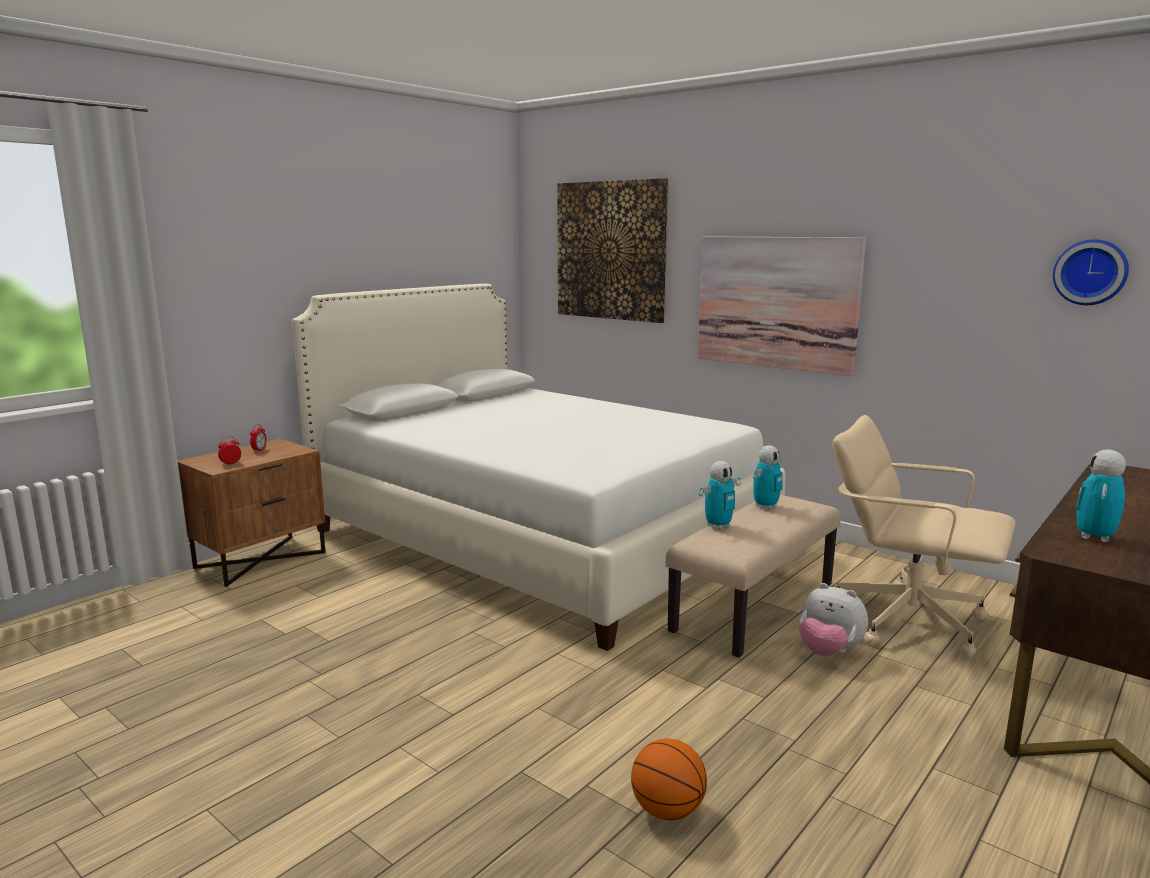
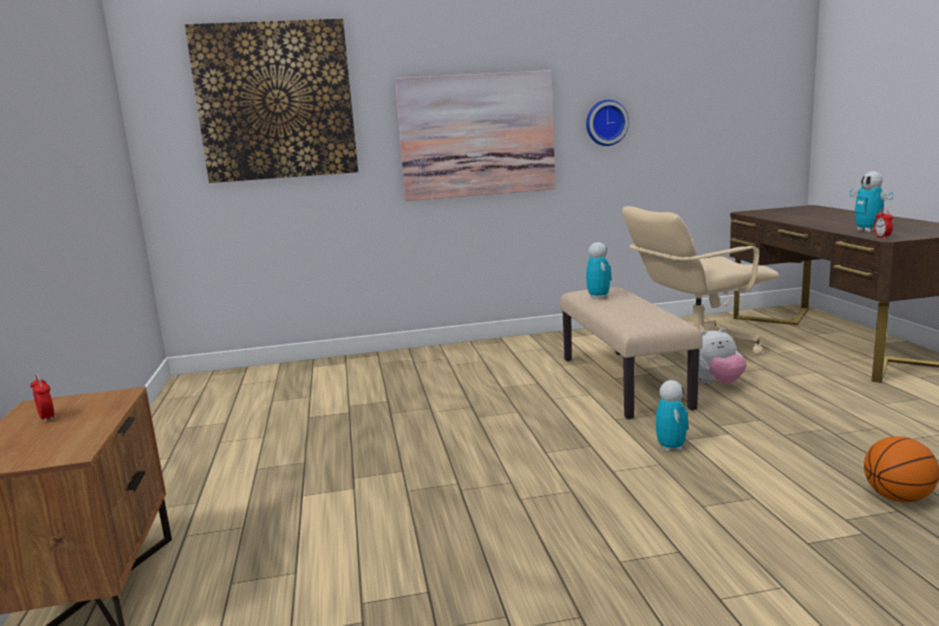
camera: 50 degrees left, 0 degrees up
alarm clock [218,436,241,466] -> alarm clock moved to [874,208,893,239]
white bed [292,284,785,651] -> none
toy robot [699,461,741,530] -> toy robot moved to [656,380,689,452]
wall clock [1053,239,1129,305] -> wall clock moved to [586,100,629,146]

